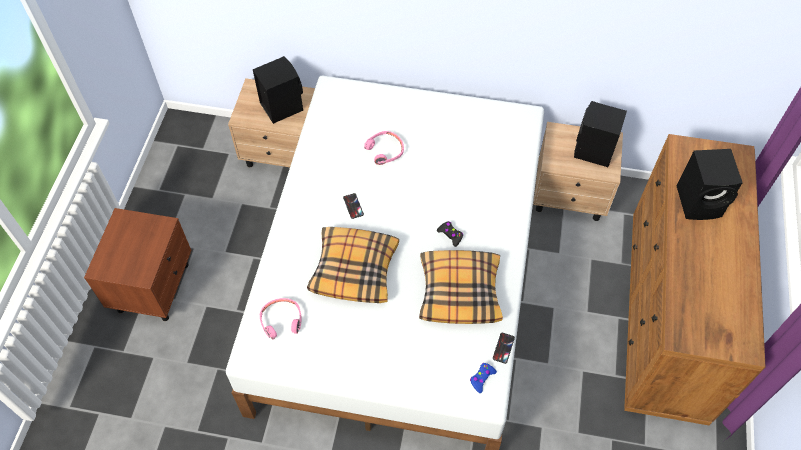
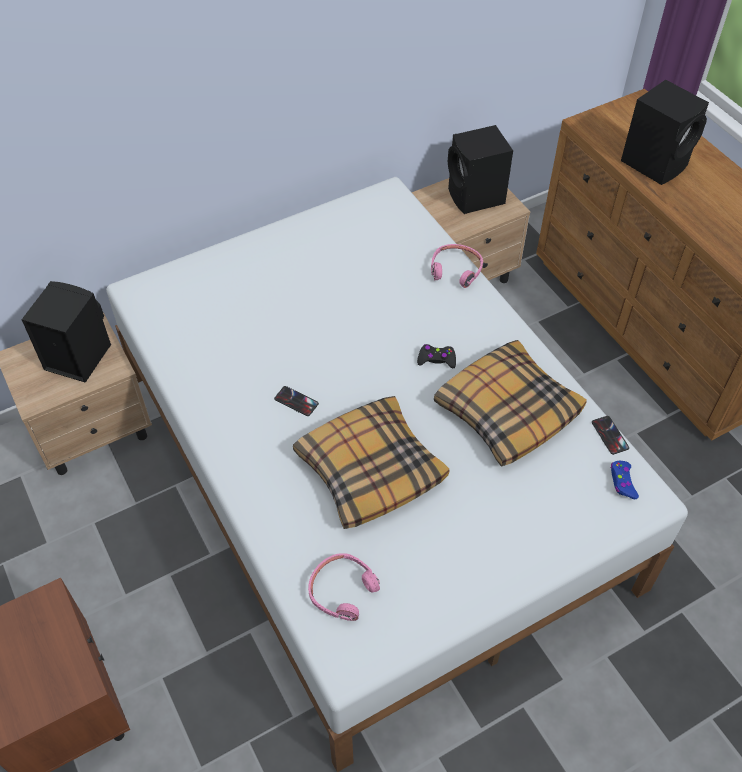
camera: 40 degrees left, 5 degrees down
pink headphones [364,131,404,165] -> pink headphones moved to [431,244,483,288]

